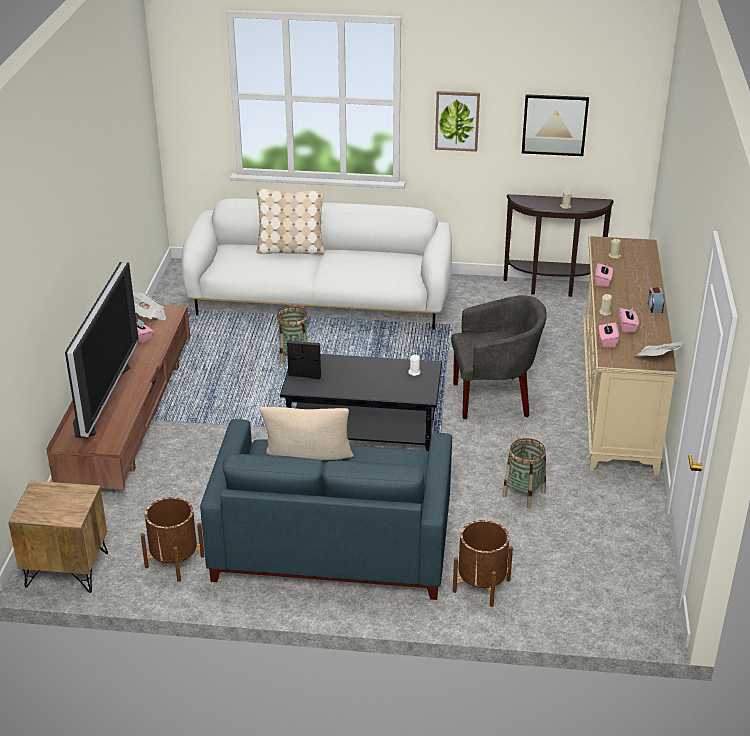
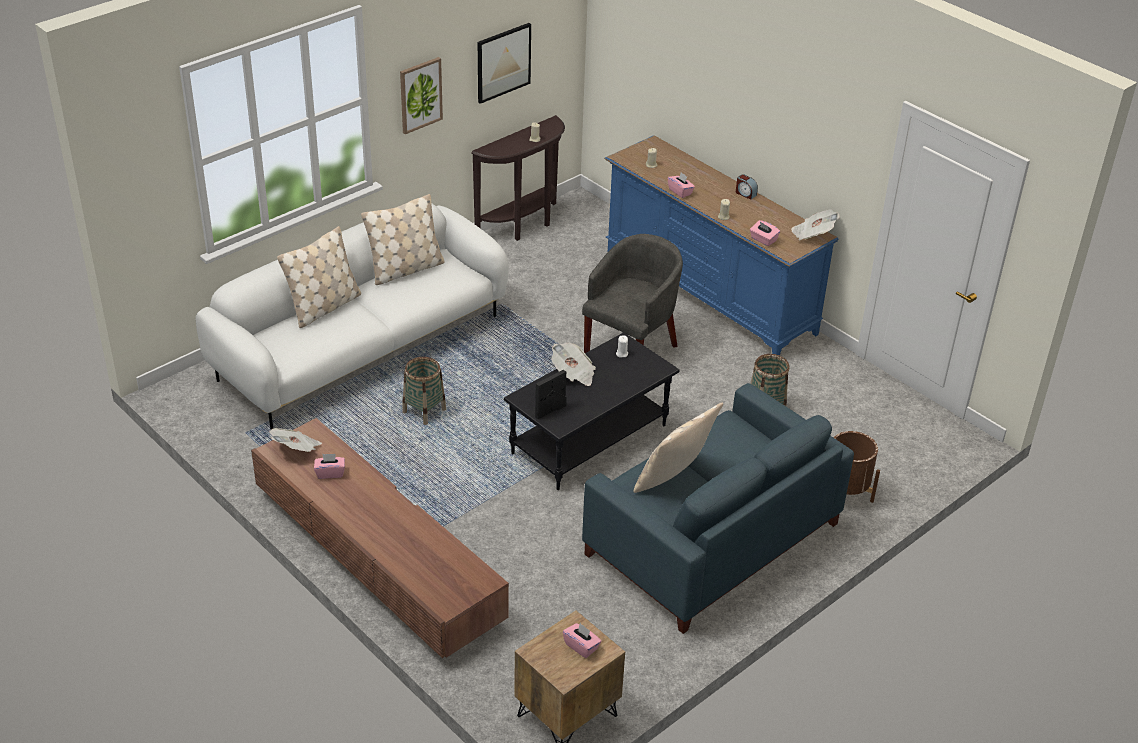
camera: 50 degrees left, 5 degrees up
television [65,262,138,438] -> none
brown planter [141,497,204,582] -> none
beige cabinet [583,236,677,475] -> blue cabinet [604,135,839,355]
pink tissue box [619,306,639,333] -> pink tissue box moved to [562,623,601,658]
none -> beige pillow [361,194,445,285]
none -> newspaper [551,343,596,386]

